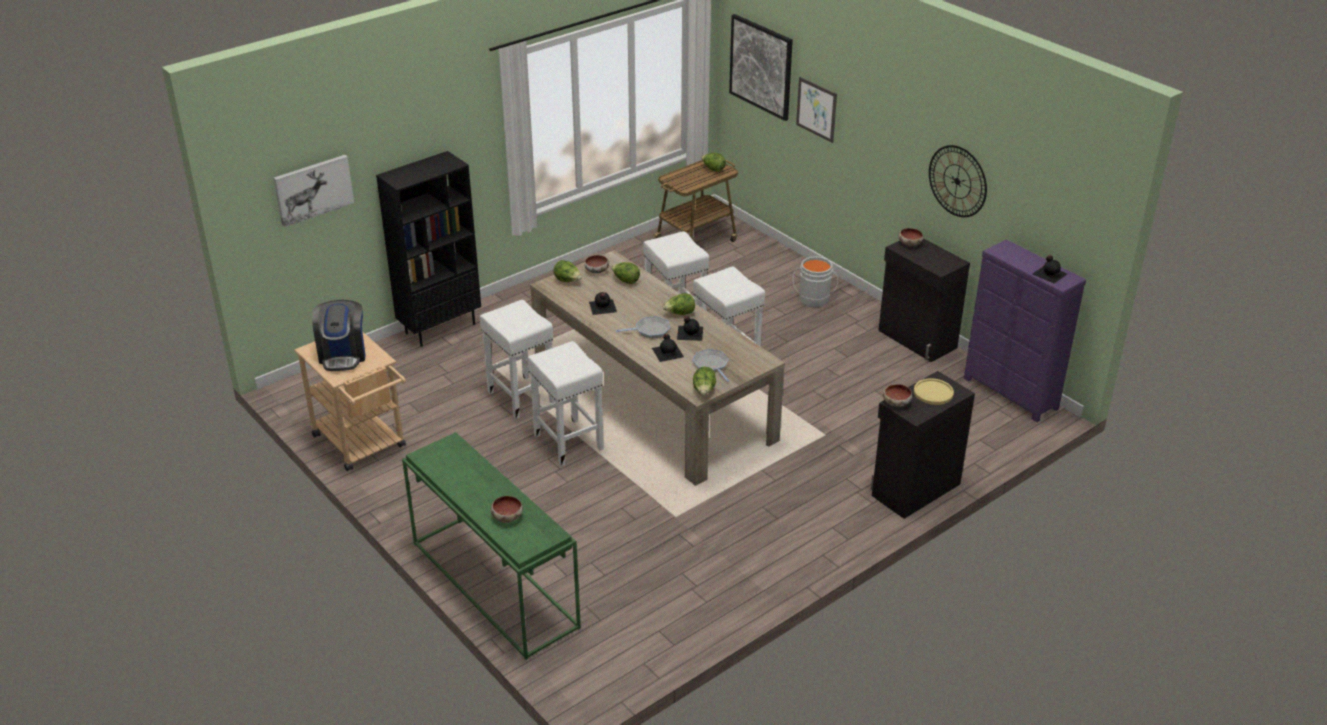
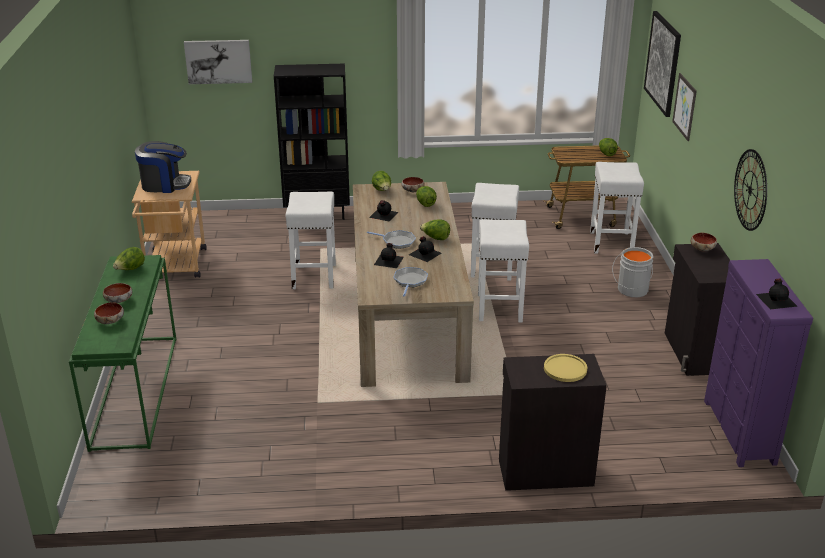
camera: 35 degrees right, 5 degrees down
coffee machine [312,300,366,371] -> coffee machine turned 120 degrees counterclockwise [135,141,191,193]
white stool [527,341,604,466] -> white stool moved to [590,162,644,254]
lettuce [693,367,716,395] -> lettuce moved to [113,247,145,270]
bowl [883,384,912,407] -> bowl moved to [103,283,133,303]

